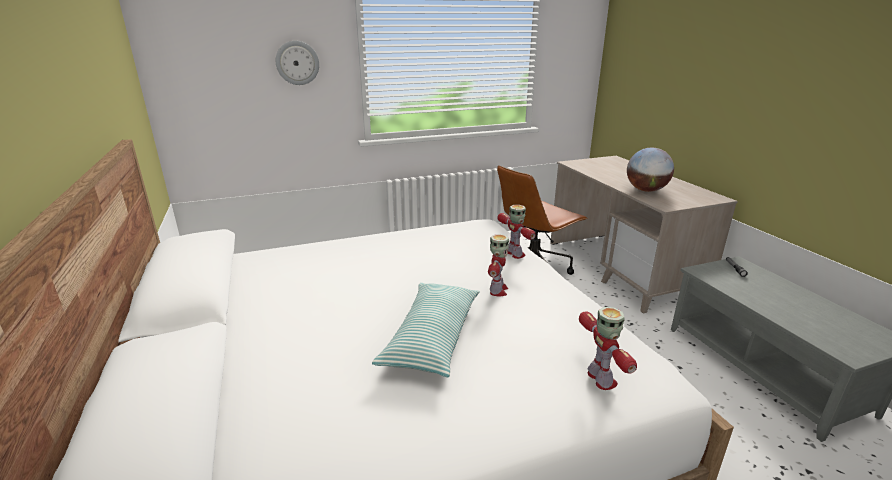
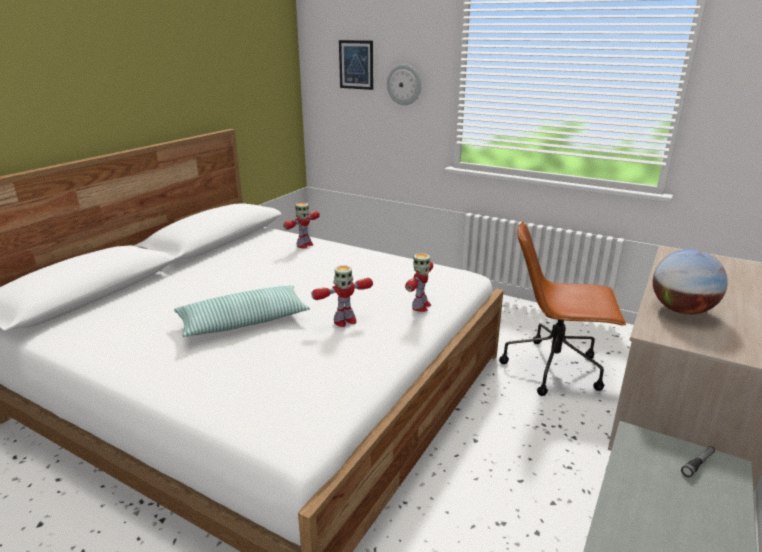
camera: 50 degrees right, 0 degrees up
toy robot [579,307,637,390] -> toy robot moved to [283,203,320,248]
none -> picture [339,40,373,90]

